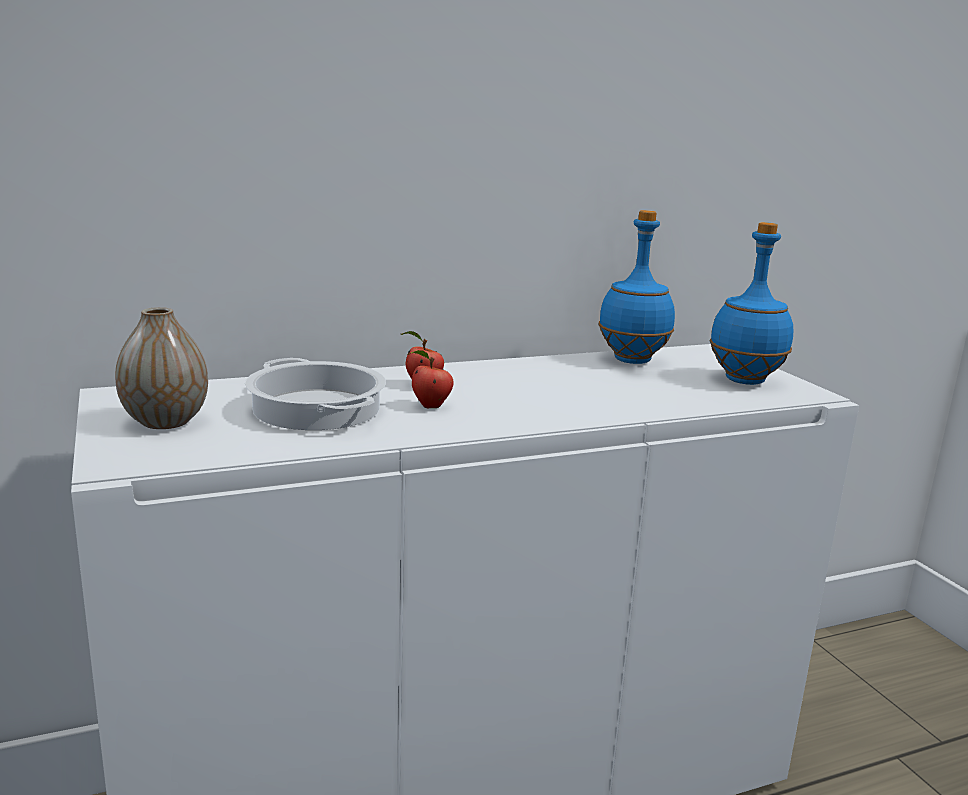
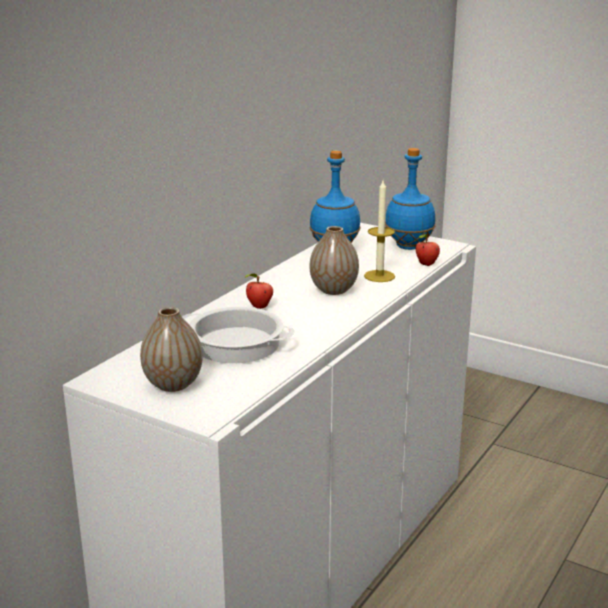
camera: 35 degrees left, 5 degrees up
apple [408,350,454,408] -> apple moved to [416,234,440,266]
none -> vase [310,226,359,295]
none -> candle [364,180,395,282]

